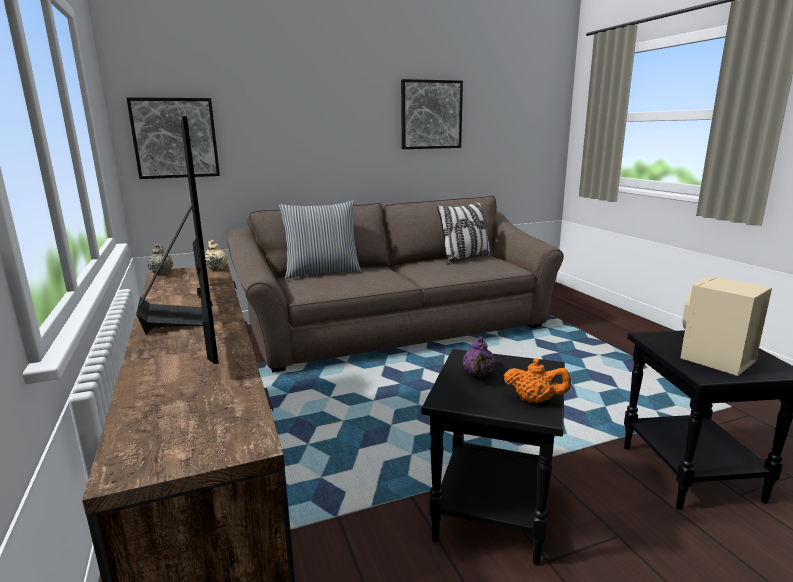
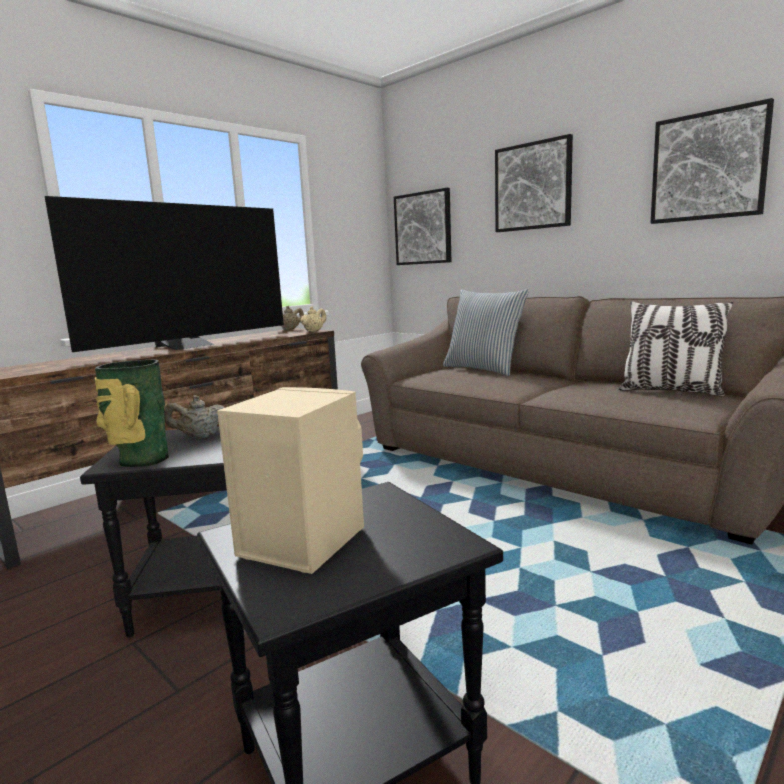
camera: 65 degrees right, 5 degrees down
purple teapot [463,337,495,377] -> beige teapot [164,395,225,438]
orange teapot [504,359,571,403] -> vase [95,360,169,467]
none -> picture [495,134,573,232]

